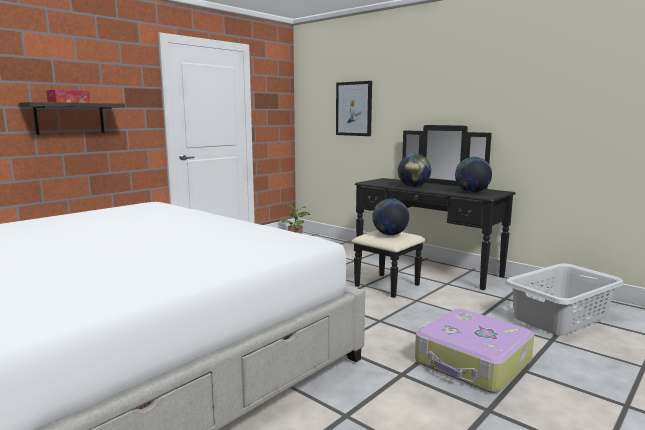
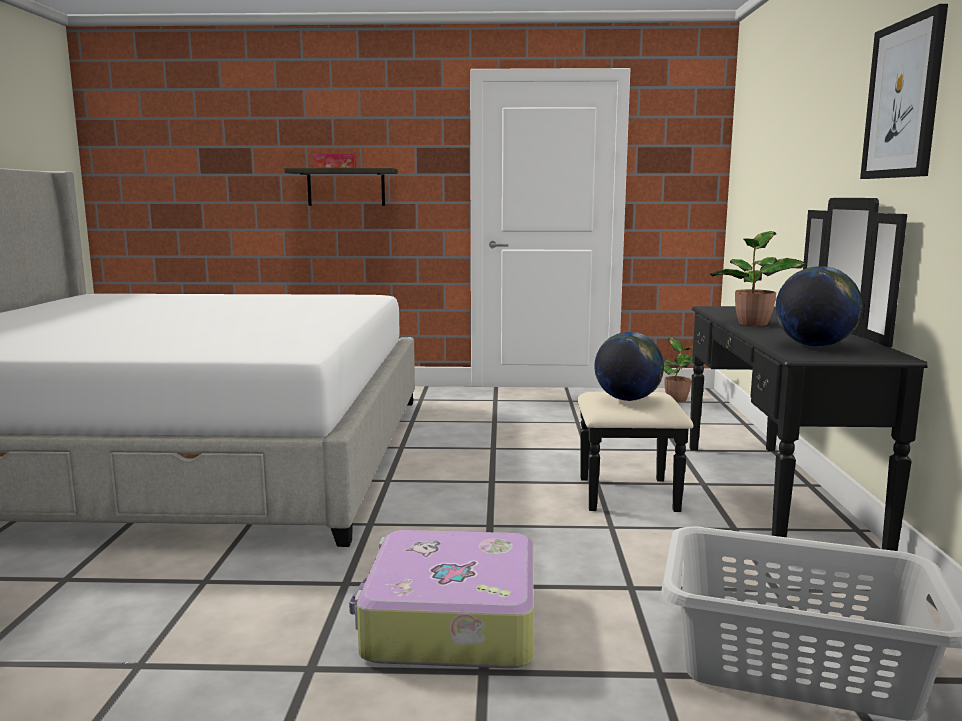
camera: 50 degrees right, 0 degrees up
picture [336,81,372,136] -> picture moved to [860,4,948,179]
globe [398,154,431,187] -> potted plant [710,231,805,326]

